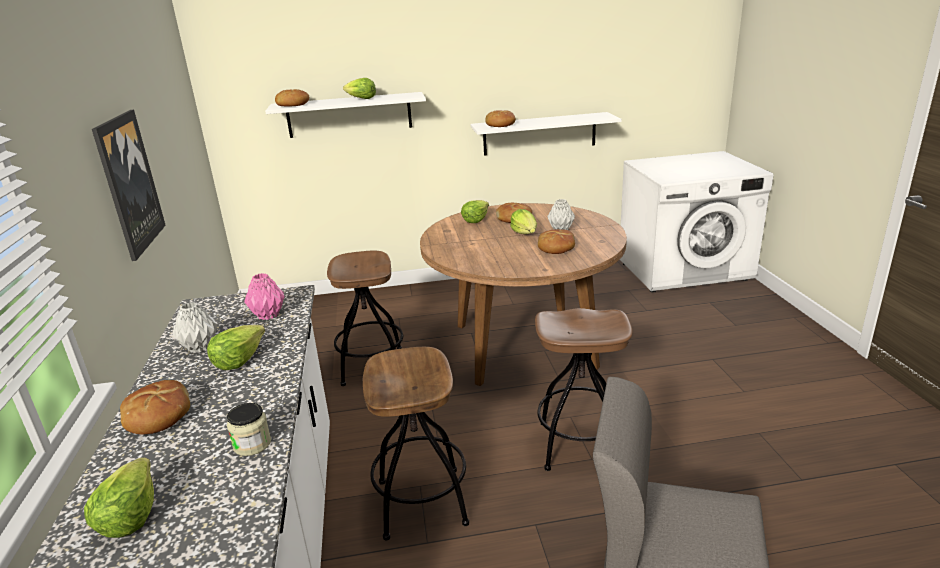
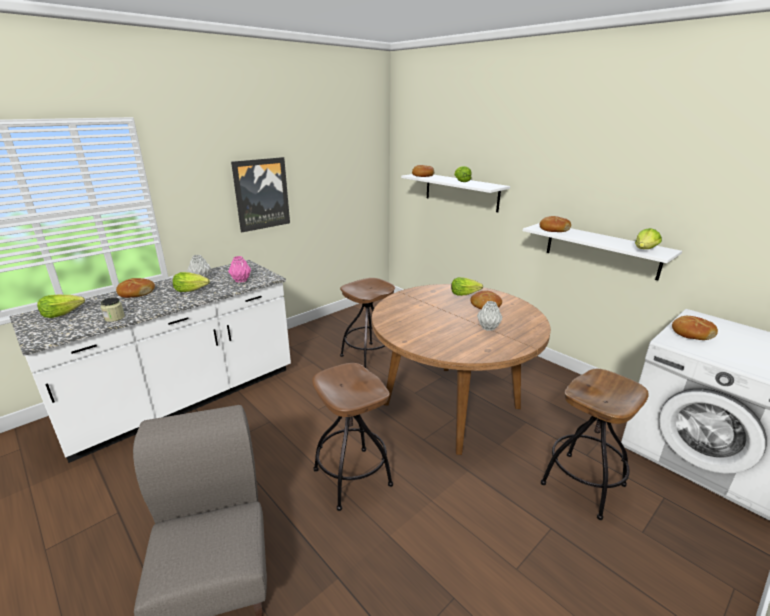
camera: 55 degrees right, 0 degrees up
brown stool [363,347,469,541] -> brown stool moved to [541,369,649,520]
lettuce [510,209,537,234] -> lettuce moved to [635,228,662,249]
bread [538,229,575,254] -> bread moved to [672,316,718,340]

